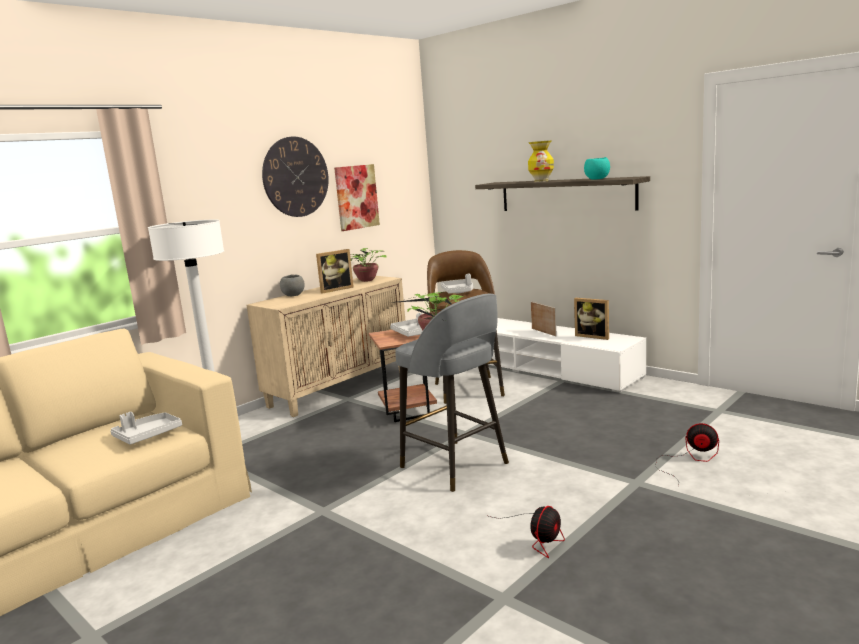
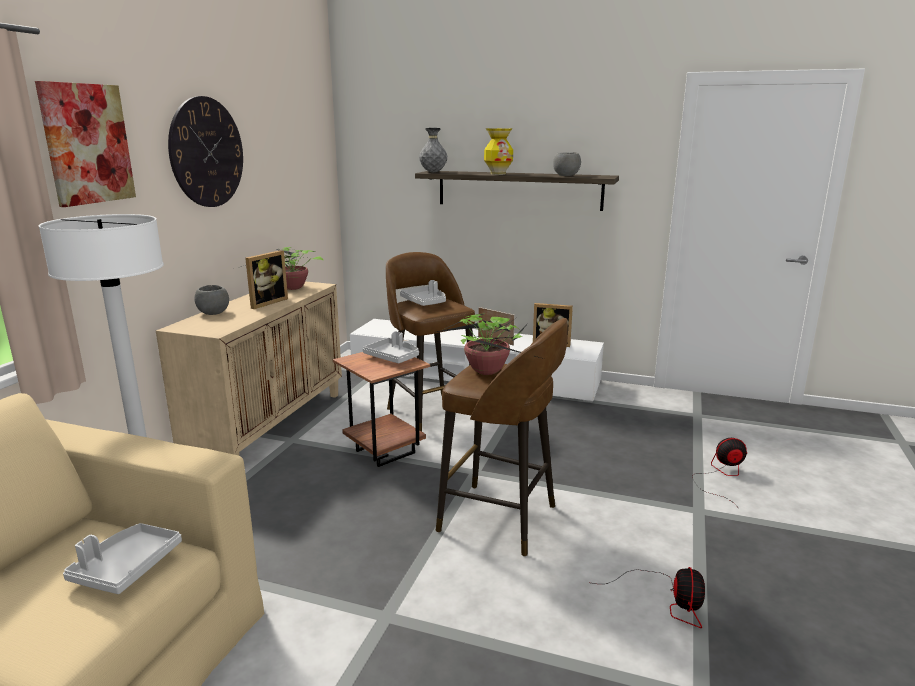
camera: 25 degrees left, 5 degrees up
picture [334,164,380,231] -> picture moved to [35,81,136,207]
grey stool [395,294,509,492] -> brown stool [436,318,568,557]
turquoise bowl [584,157,610,180] -> grey bowl [553,152,581,176]
none -> grey vase [419,128,447,172]

